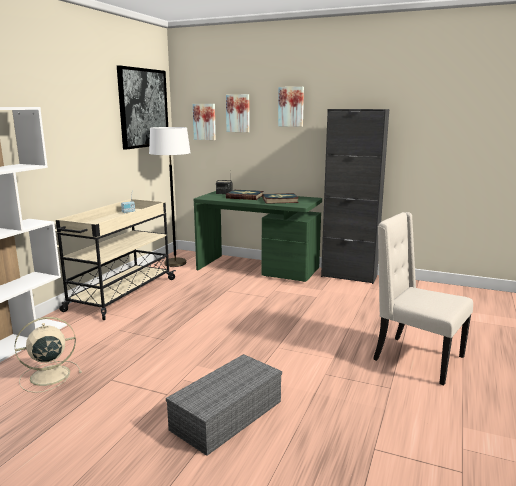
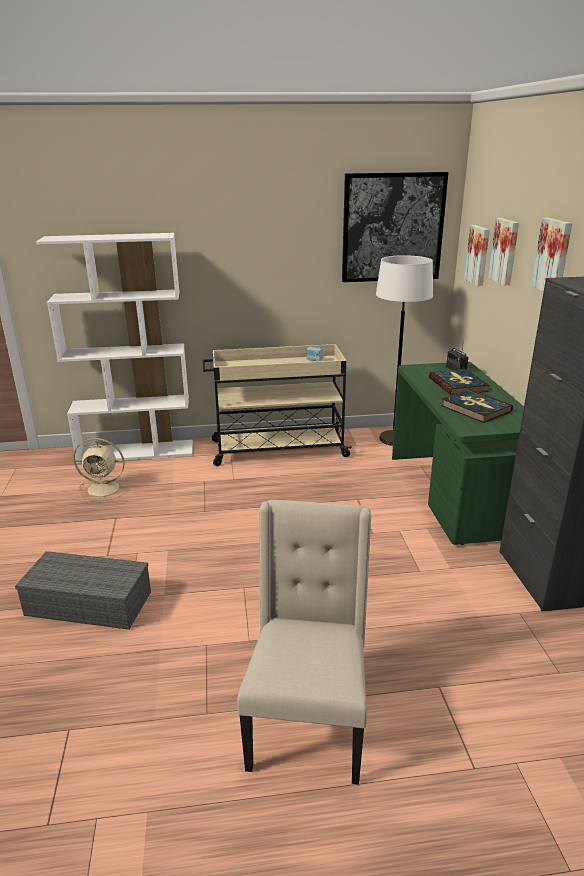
camera: 60 degrees right, 10 degrees up
beige fan [15,317,82,393] -> beige fan turned 150 degrees clockwise [73,438,130,501]

